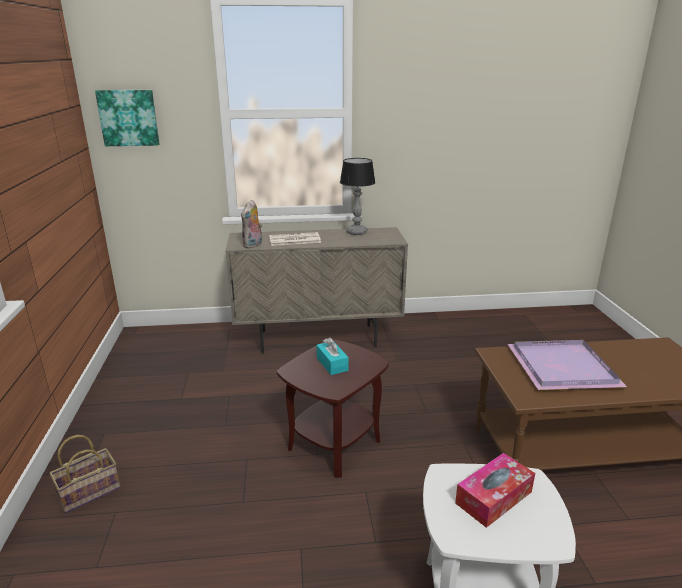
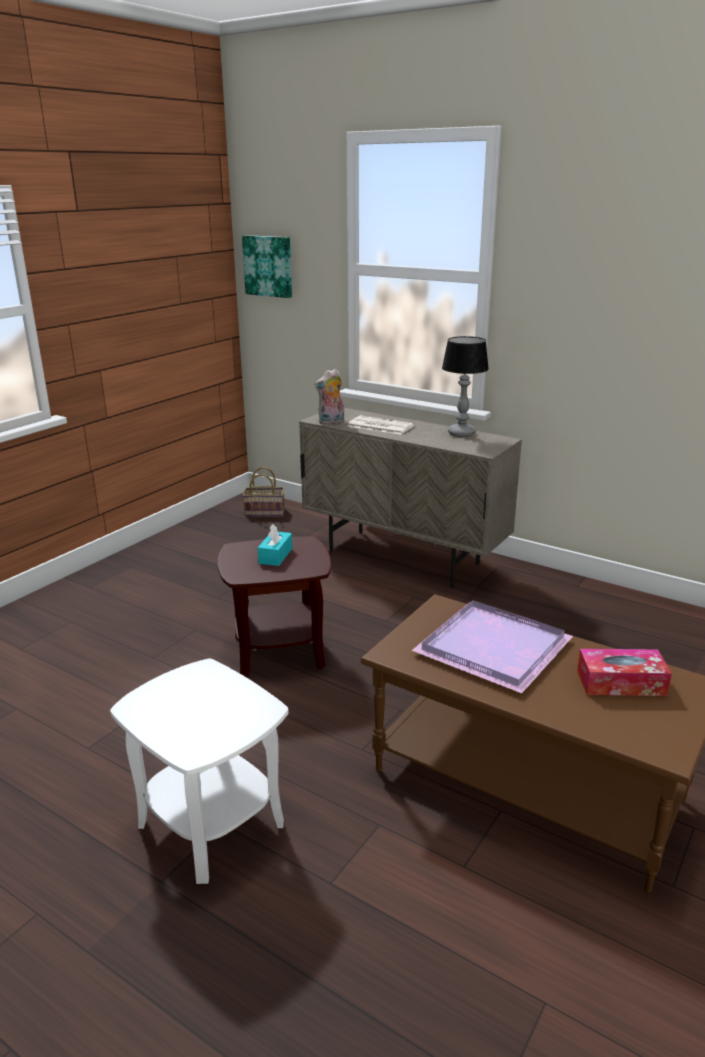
camera: 40 degrees right, 0 degrees up
basket [50,435,120,513] -> basket moved to [243,467,285,516]
tissue box [455,453,535,528] -> tissue box moved to [577,649,672,696]

